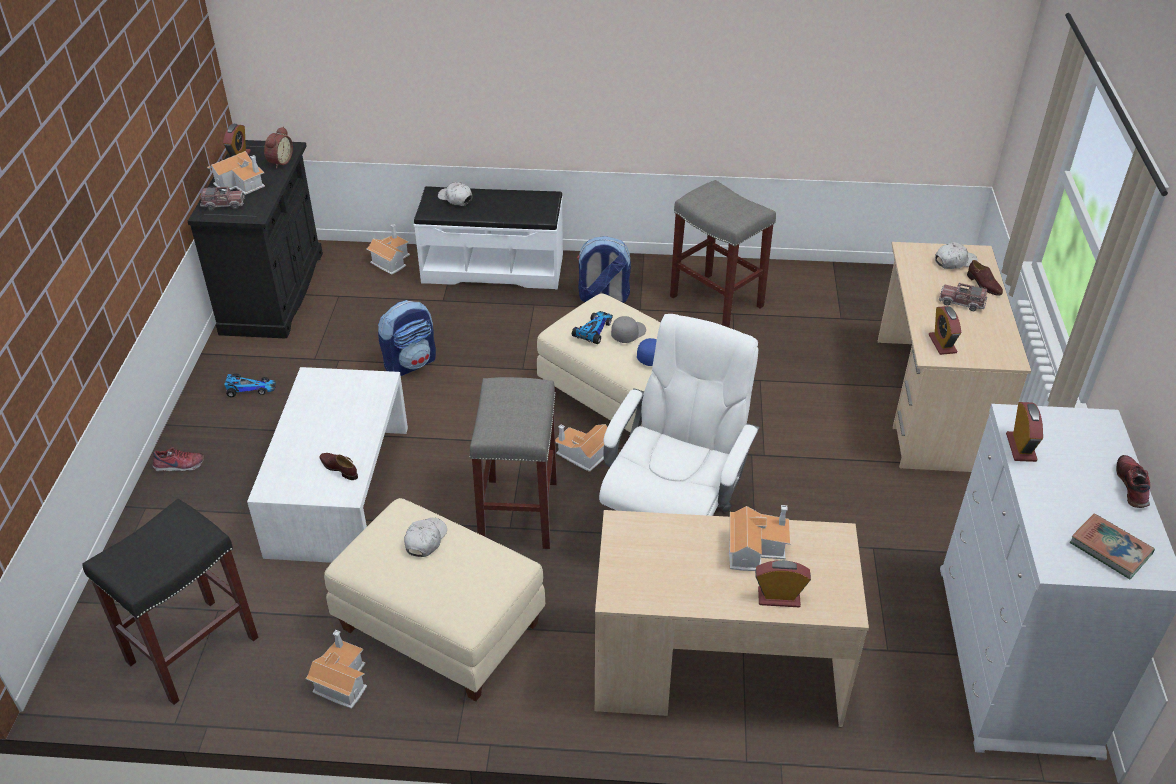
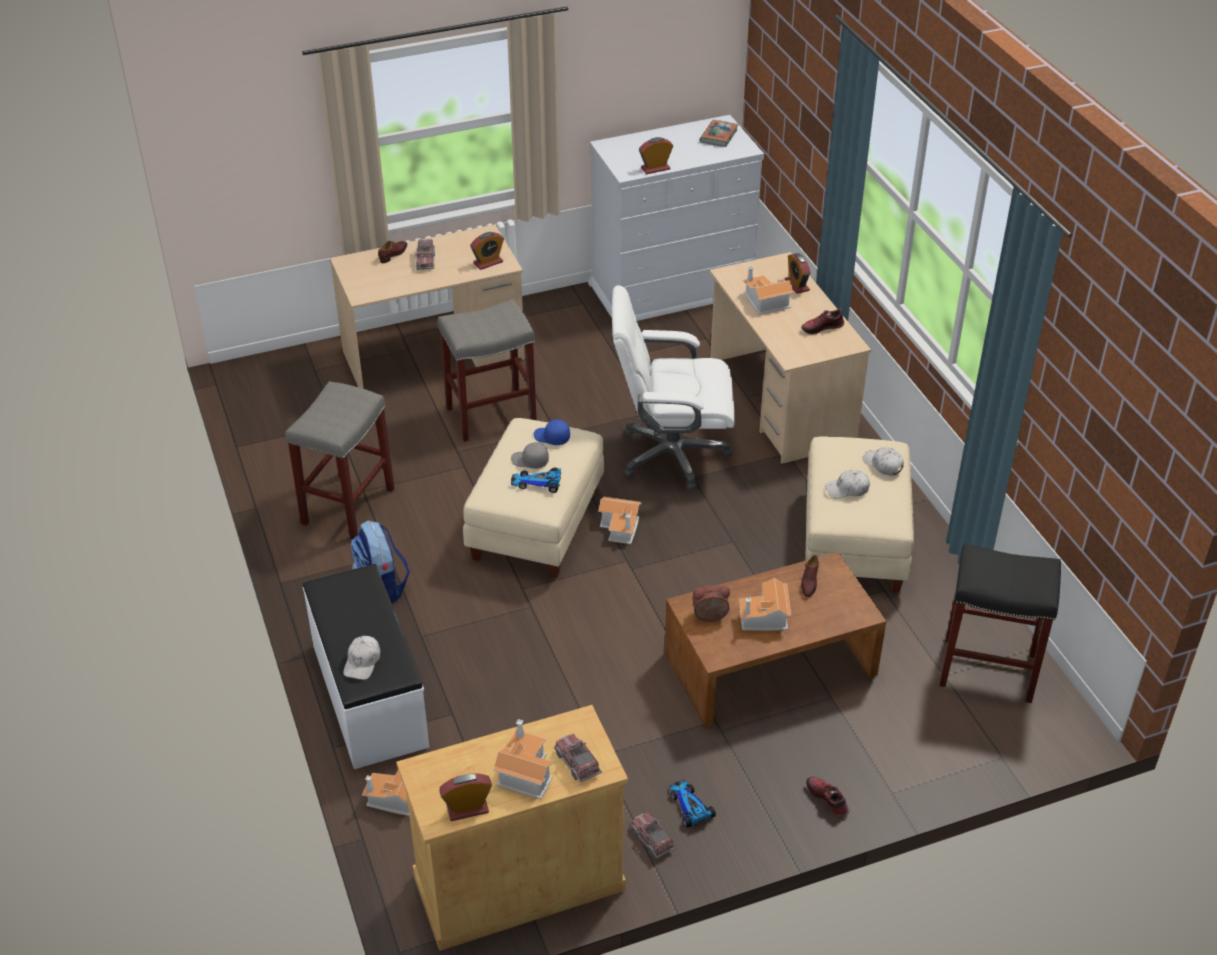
camera: 115 degrees left, 0 degrees up
black cabinet [188,140,323,338] -> beige cabinet [396,705,628,951]
white coffee table [247,367,408,563] -> brown coffee table [665,552,886,727]
alarm clock [264,126,293,169] -> alarm clock moved to [693,585,730,622]
toy house [306,630,367,709] -> toy house moved to [739,578,791,631]
backpack [378,300,436,376] -> none
grey stool [469,377,557,549] -> grey stool moved to [438,299,537,442]
white cap [935,242,978,269] -> white cap moved to [863,447,904,476]
shoe [1116,455,1150,508] -> shoe moved to [801,309,844,334]
none -> toy truck [630,812,675,858]

